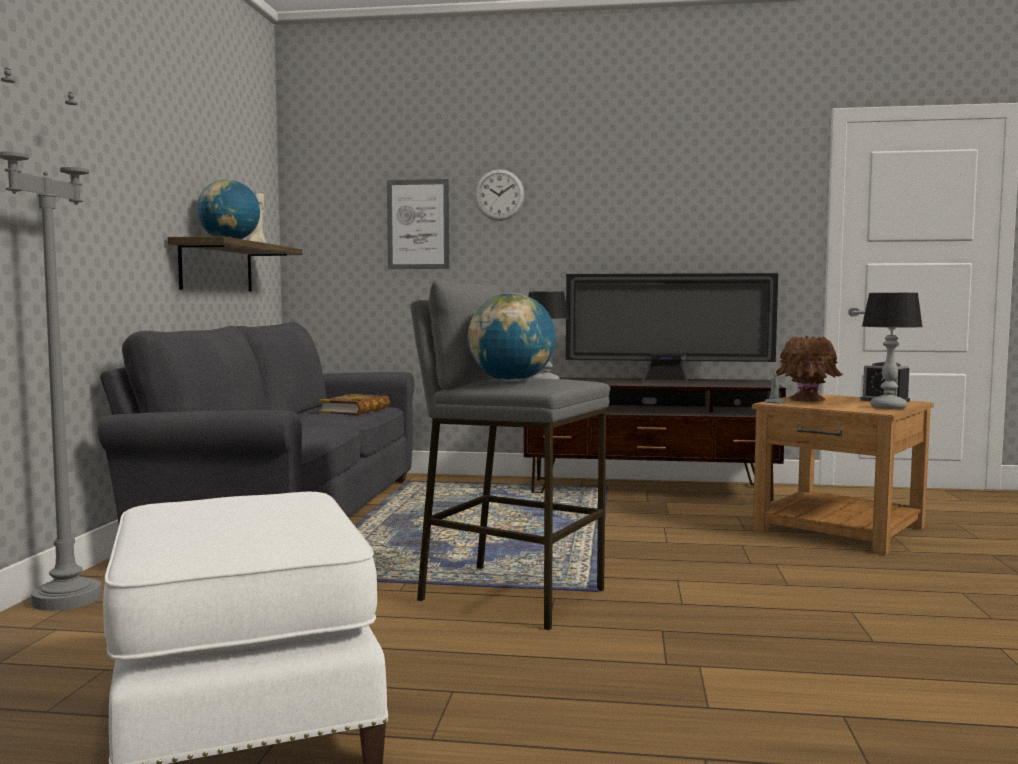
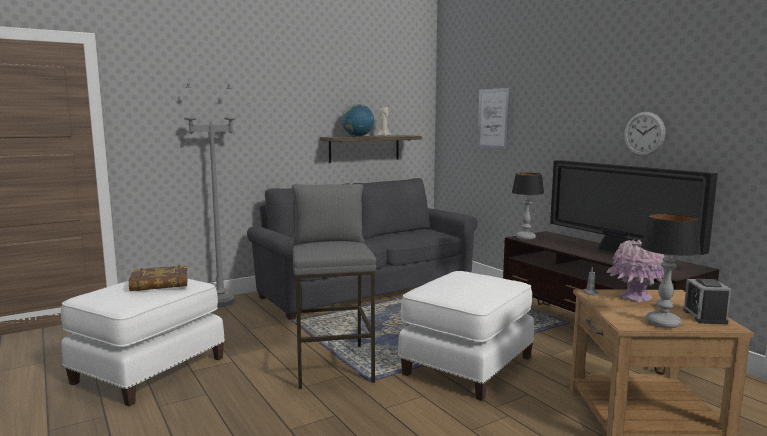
camera: 50 degrees right, 5 degrees up
book [319,394,390,415] -> book moved to [129,265,188,291]
globe [467,293,556,381] -> none
wall clock [474,169,525,221] -> wall clock moved to [624,112,665,156]
brown vase [774,336,843,402] -> pink vase [607,239,665,302]
none -> white ottoman [398,271,534,401]

